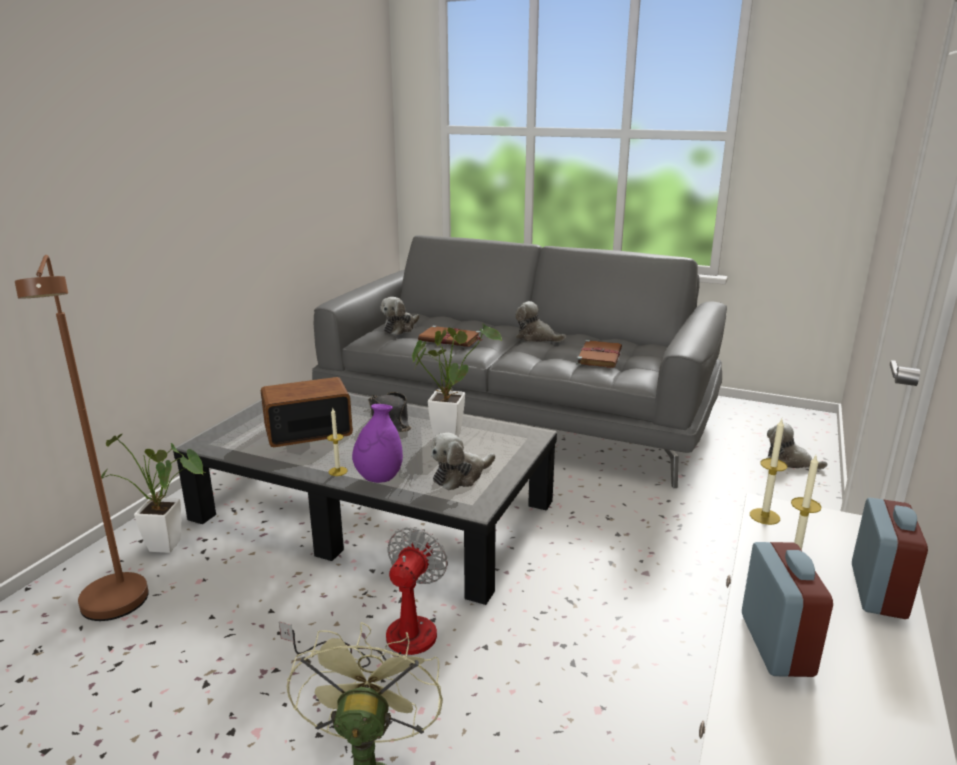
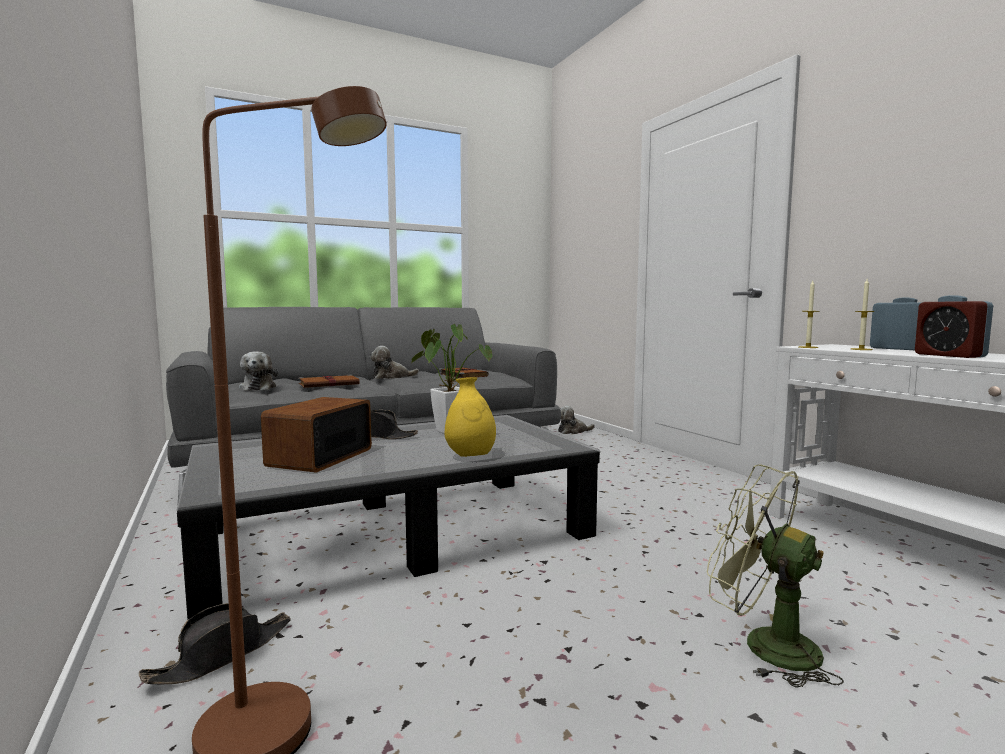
camera: 50 degrees left, 15 degrees down
potted plant [101,434,205,553] -> black hat [139,603,291,684]
fan [279,527,448,668] -> none
candle [327,408,347,476] -> none
purple vase [352,404,403,483] -> yellow vase [445,377,496,457]
plush toy [431,433,495,491] -> none
alarm clock [742,542,833,677] -> alarm clock turned 150 degrees counterclockwise [915,295,993,358]

